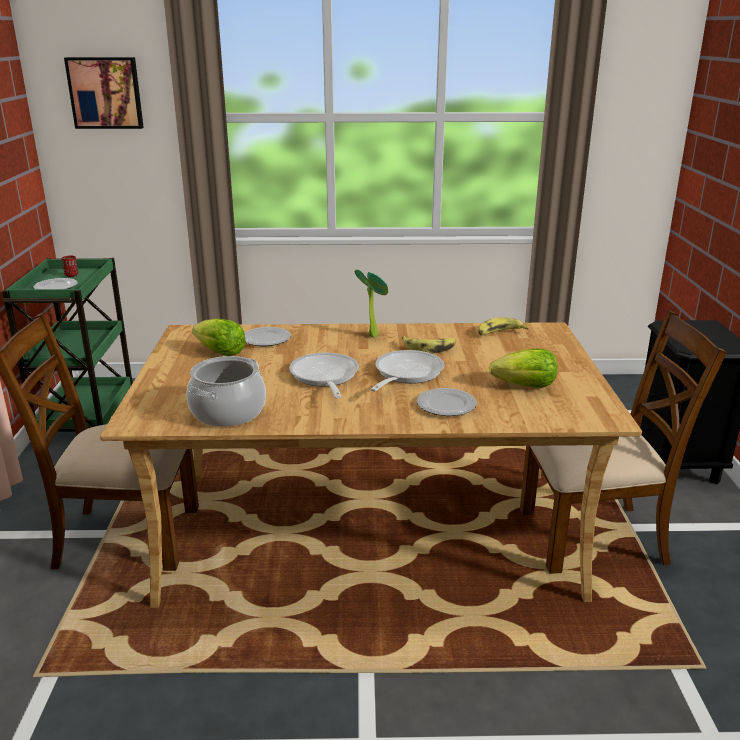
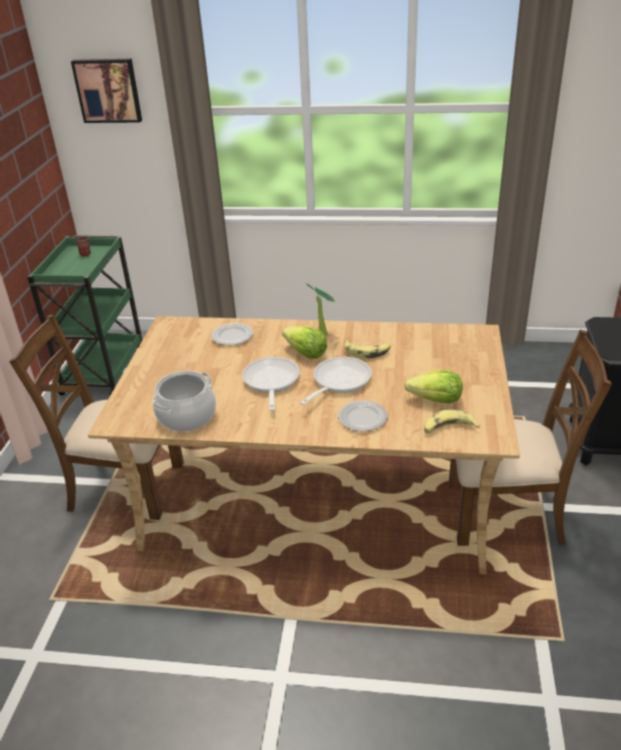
camera: 10 degrees right, 10 degrees up
plate [33,278,78,289] -> none
lettuce [192,319,246,356] -> lettuce moved to [282,326,327,359]
banana [478,317,529,335] -> banana moved to [424,410,480,433]

